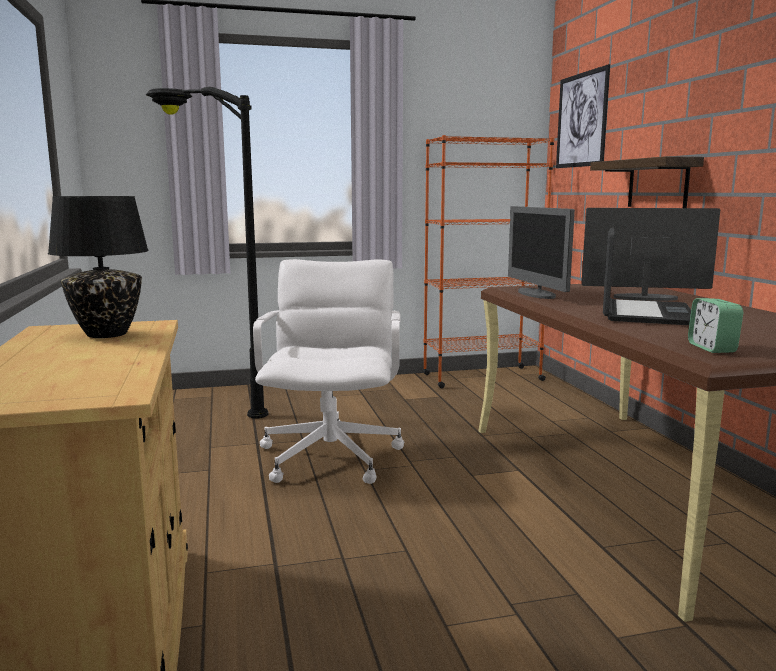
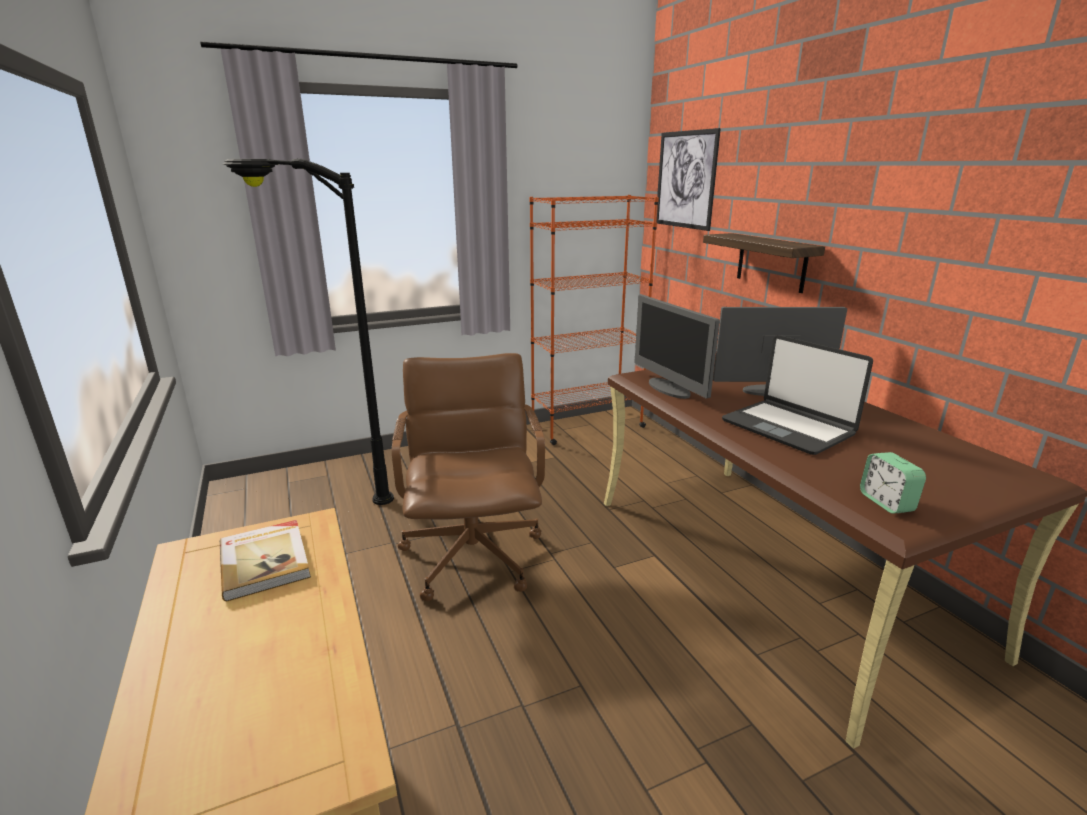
camera: 10 degrees left, 10 degrees up
black table lamp [48,196,149,338] -> book [220,520,311,602]
white office chair [253,259,404,484] -> brown office chair [392,353,545,601]
laptop [603,227,691,325] -> laptop turned 135 degrees clockwise [722,335,873,455]

